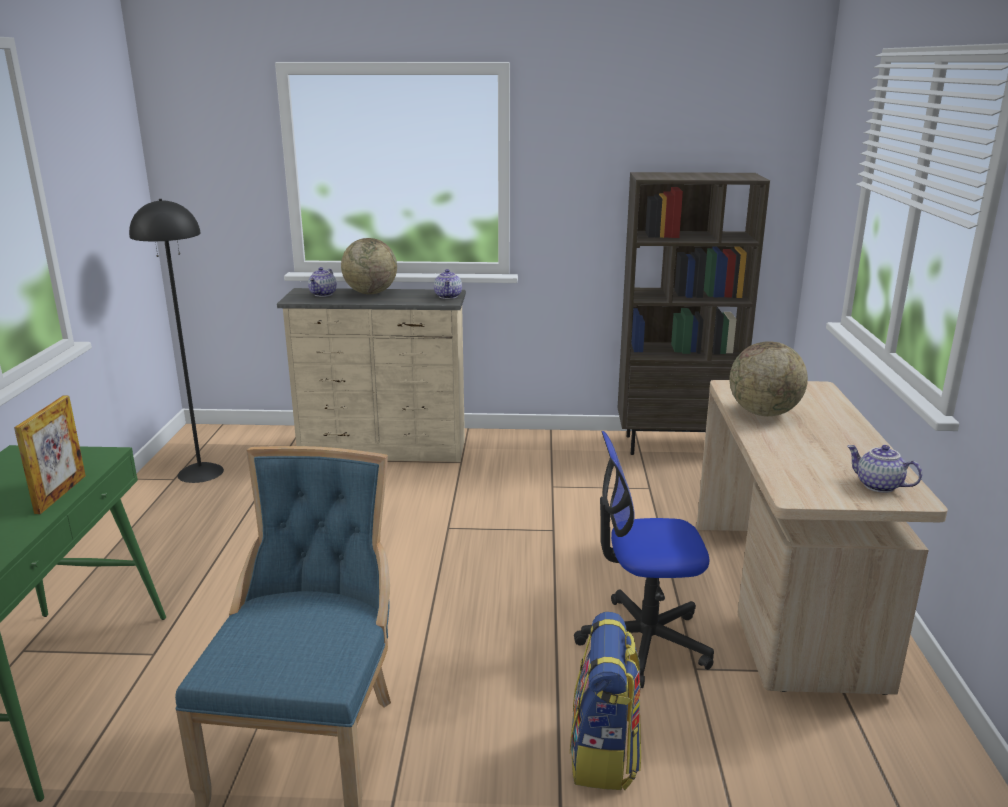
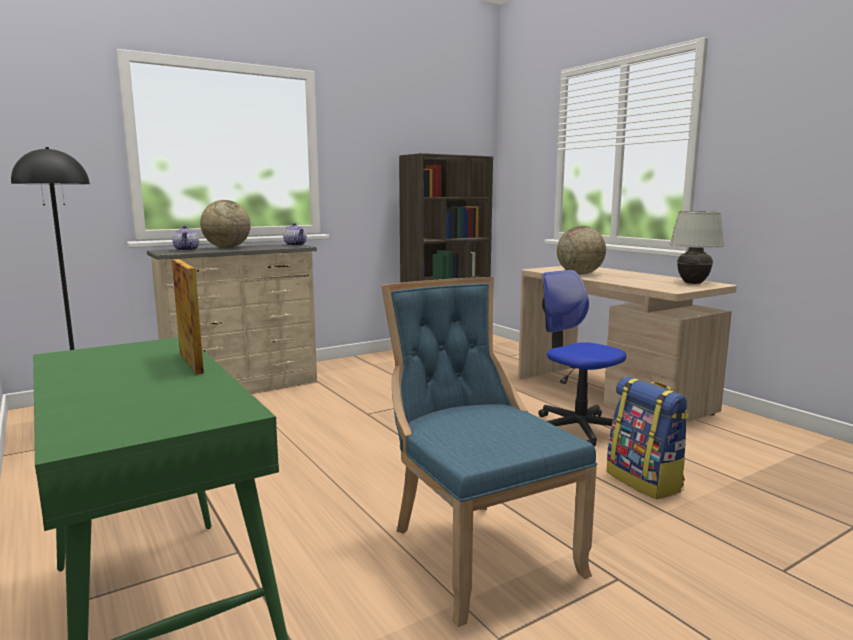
camera: 35 degrees left, 10 degrees down
office chair [574,431,714,688] -> office chair turned 90 degrees clockwise [538,270,626,447]
teapot [847,445,922,493] -> white table lamp [669,211,724,284]

